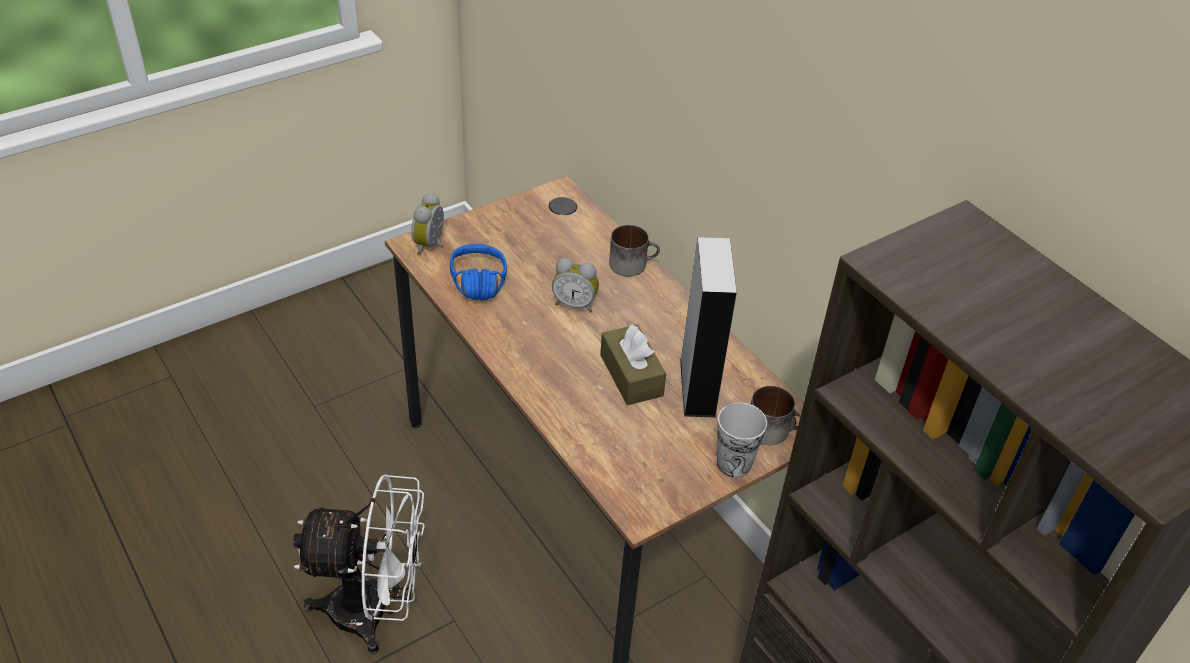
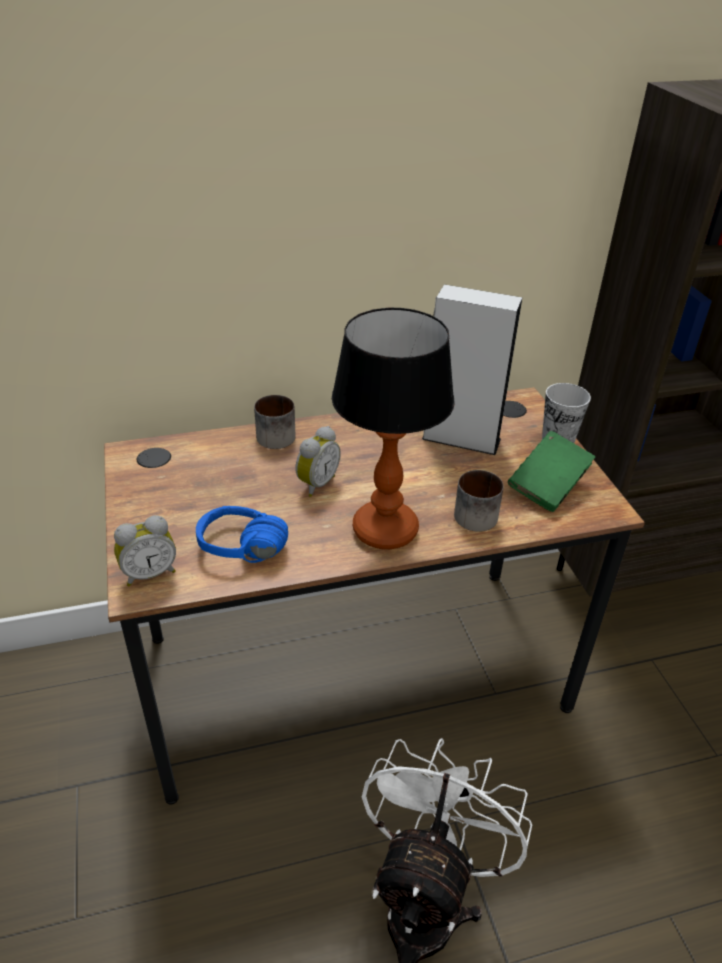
camera: 70 degrees left, 5 degrees down
alarm clock [411,193,444,255] -> alarm clock turned 60 degrees counterclockwise [114,515,176,587]
brown tissue box [600,324,666,405] -> none
mug [751,386,801,445] -> mug moved to [454,470,504,532]
none -> table lamp [332,308,455,549]
none -> green book [508,431,595,512]

